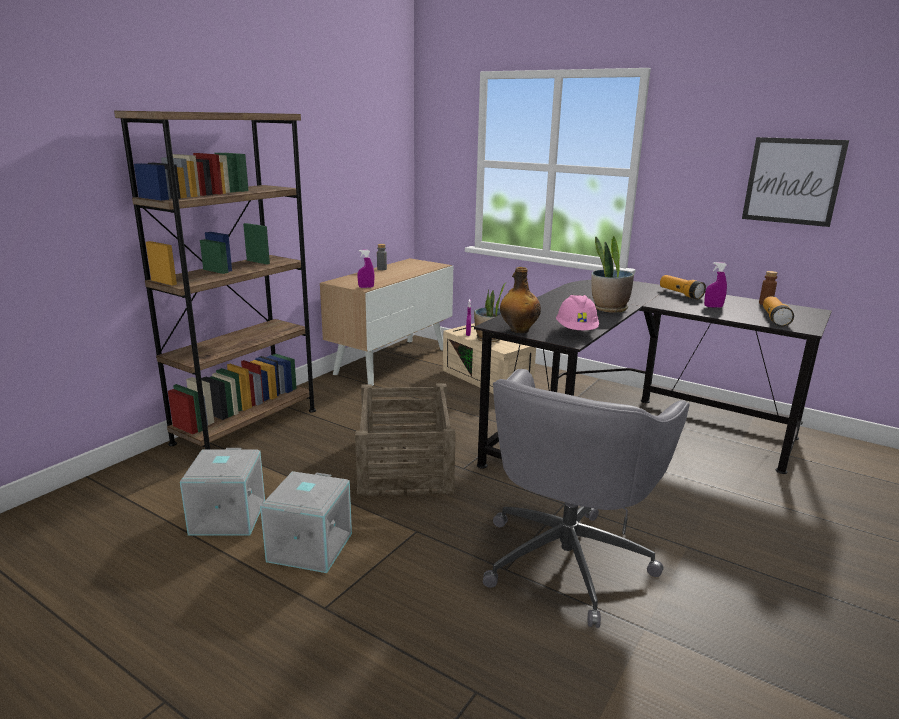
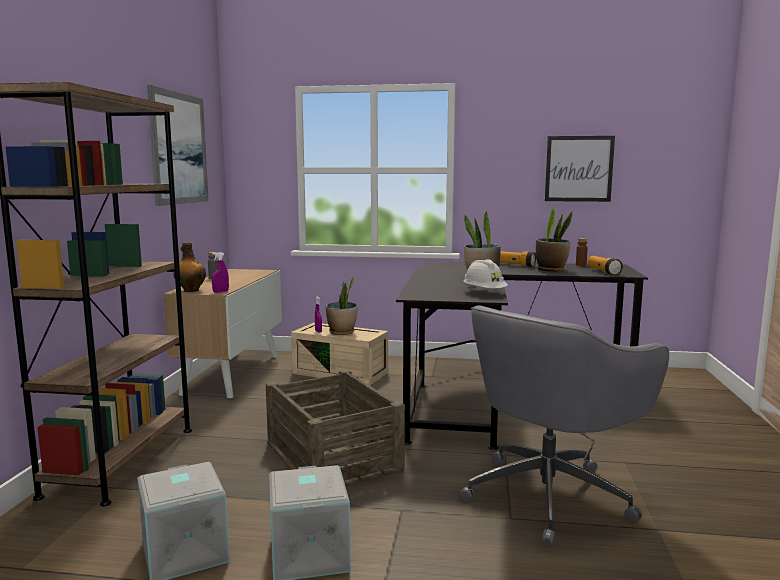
camera: 25 degrees left, 10 degrees down
grey office chair [483,369,690,628] -> grey office chair turned 45 degrees clockwise [459,305,669,547]
bottle [500,267,541,333] -> bottle moved to [173,242,206,292]
pink hard hat [556,295,599,330] -> white hard hat [463,259,508,289]
purple spray bottle [704,262,727,308] -> potted plant [536,206,573,272]
none -> picture [147,85,209,206]

